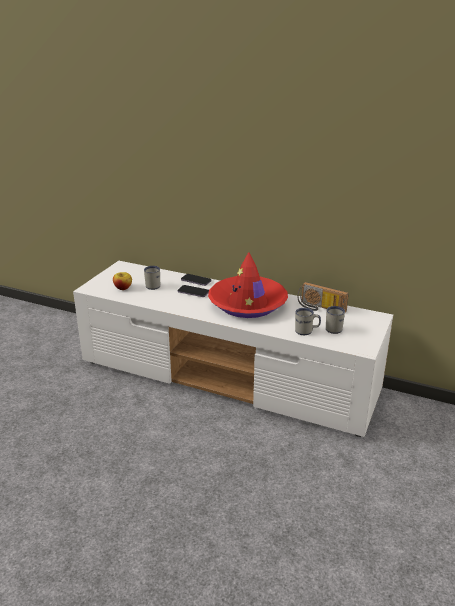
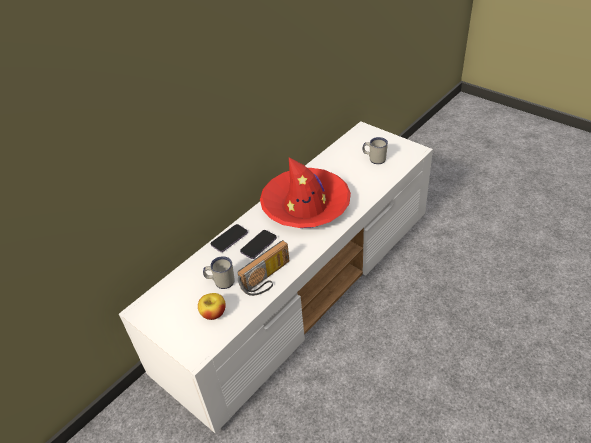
camera: 70 degrees left, 15 degrees up
white mug [295,308,321,335] -> none
radio [297,282,349,312] -> radio moved to [237,240,289,296]

